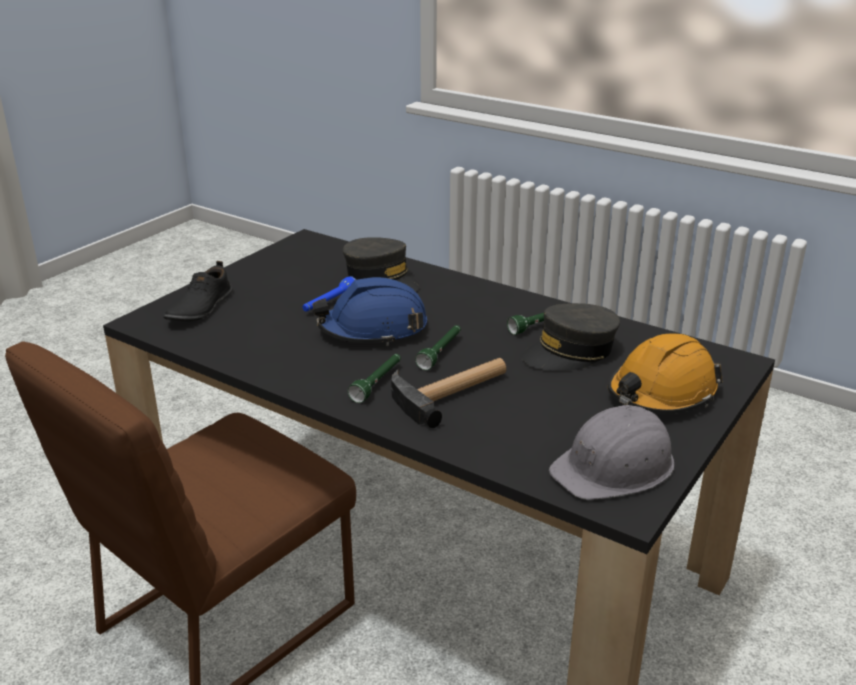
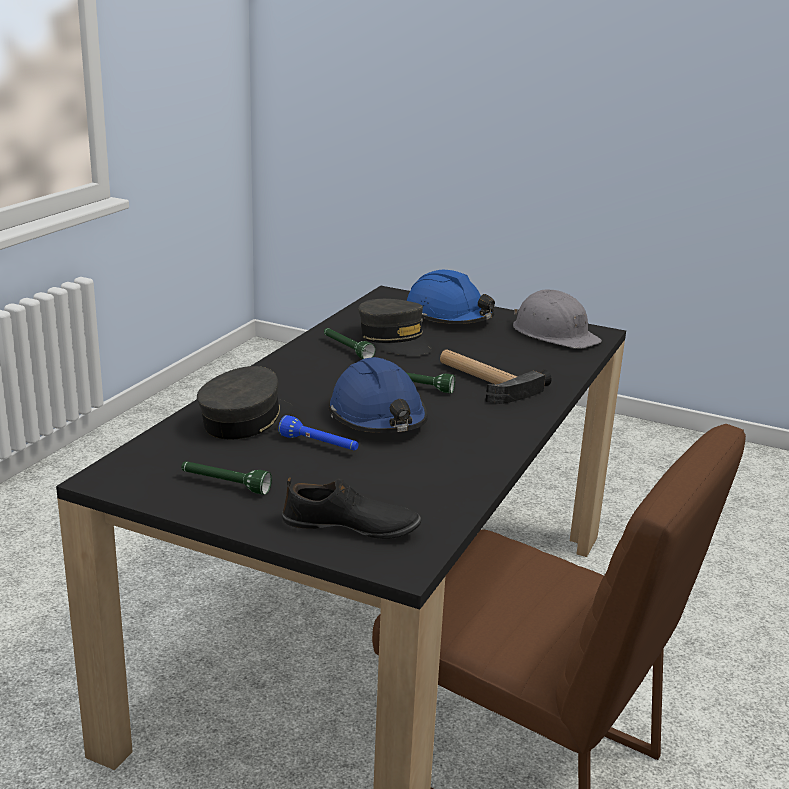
camera: 100 degrees left, 5 degrees down
green flashlight [348,354,401,403] -> green flashlight moved to [181,461,272,495]
orange hard hat [608,333,722,414] -> blue hard hat [407,270,495,324]

